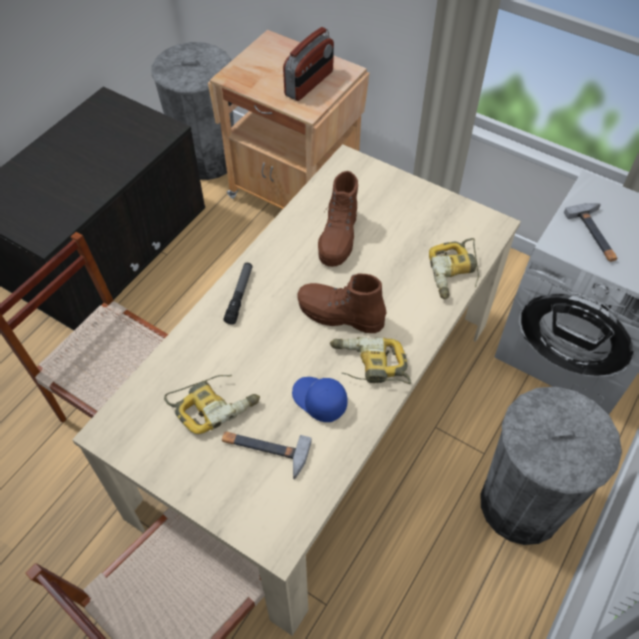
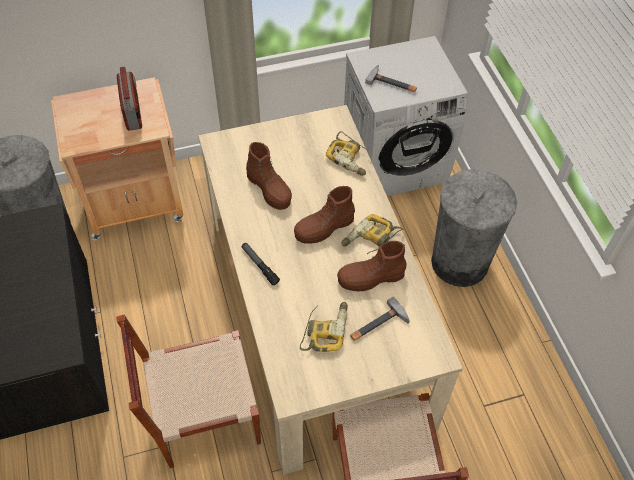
camera: 50 degrees left, 0 degrees up
blue cap [292,377,348,422] -> brown boot [337,241,406,292]

